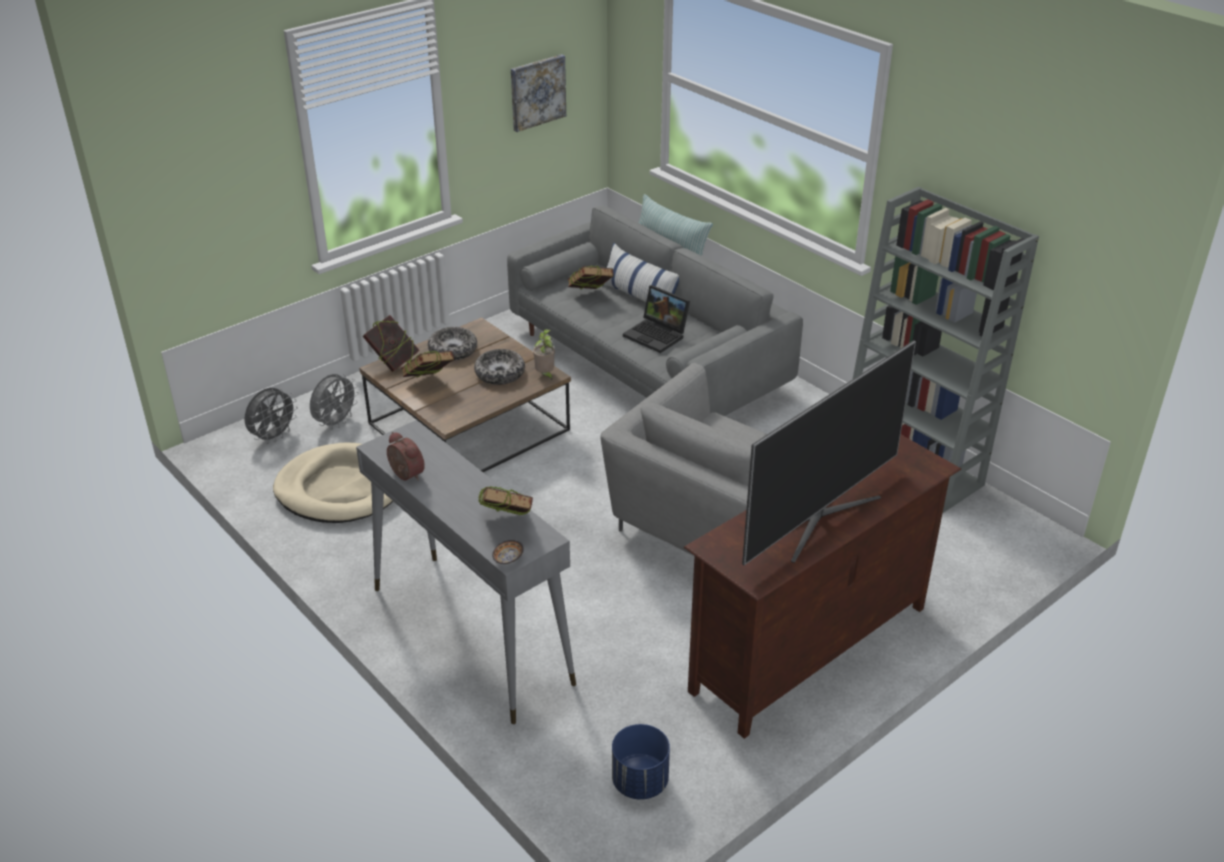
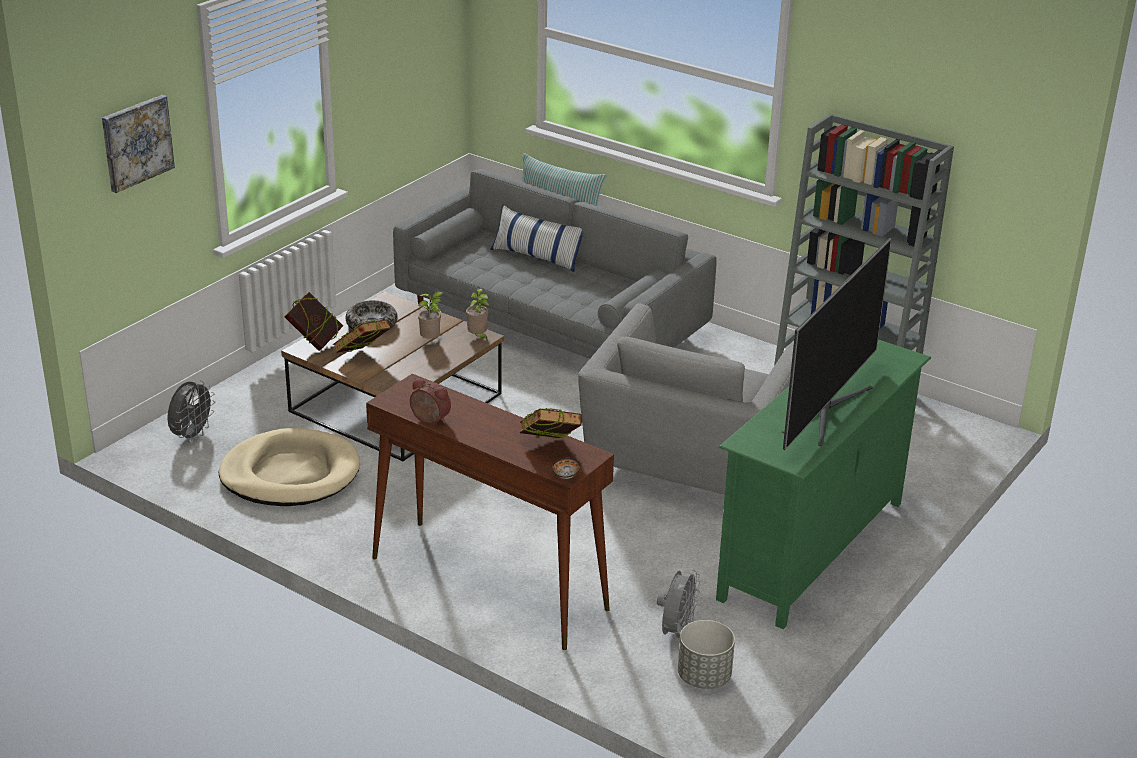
camera: 15 degrees left, 5 degrees down
grey fan [310,374,359,430] -> grey fan moved to [657,570,700,642]
grey console table [356,420,576,724] -> brown console table [366,374,614,650]
bowl [474,349,525,385] -> potted plant [418,292,443,338]
picture [511,54,566,132] -> picture moved to [102,95,175,193]
book [568,265,613,289] -> none
blue planter [612,724,670,800] -> grey planter [678,620,735,689]
laptop [623,285,690,353] -> none
brown tv stand [684,435,961,739] -> green tv stand [716,339,931,629]

